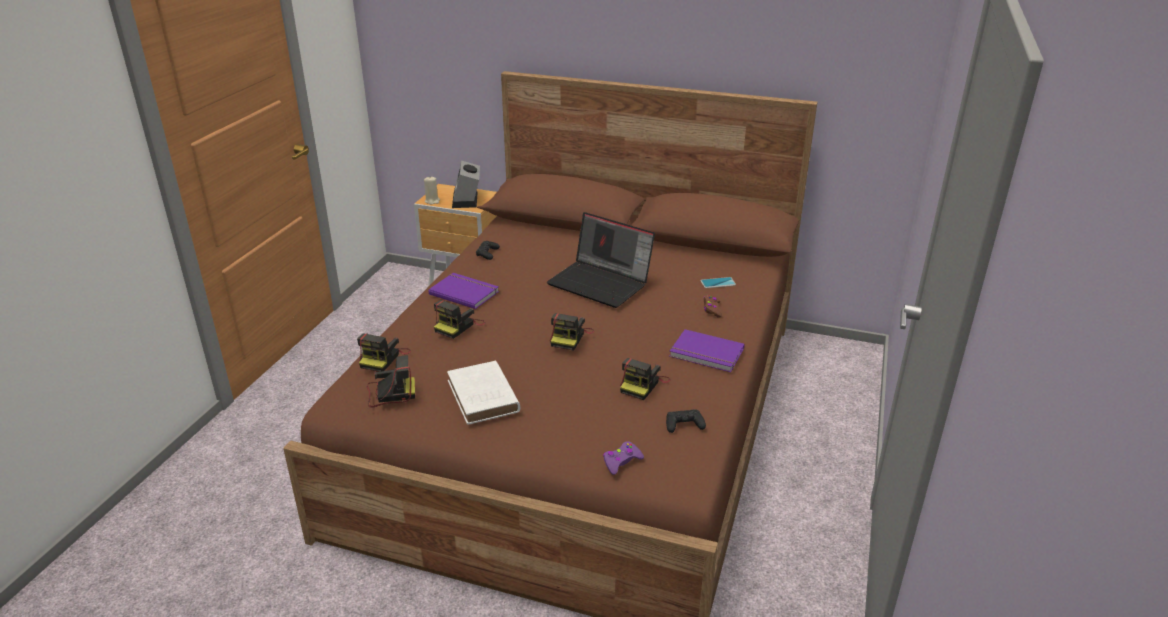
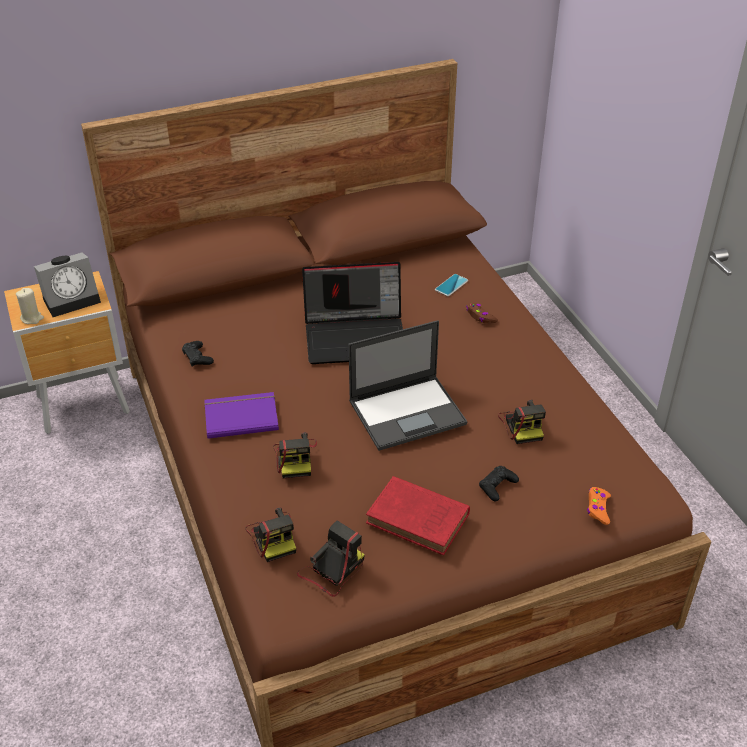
camera: 40 degrees left, 10 degrees up
white book [447,361,520,425] -> red book [366,476,470,555]
alarm clock [452,160,480,208] -> alarm clock turned 75 degrees counterclockwise [34,252,101,317]
camera [550,313,594,351] -> laptop [349,320,467,451]
purple game controller [603,441,644,475] -> orange game controller [587,487,611,525]
black game controller [666,409,706,433] -> black game controller moved to [479,466,519,502]
purple book [669,329,744,372] -> none

